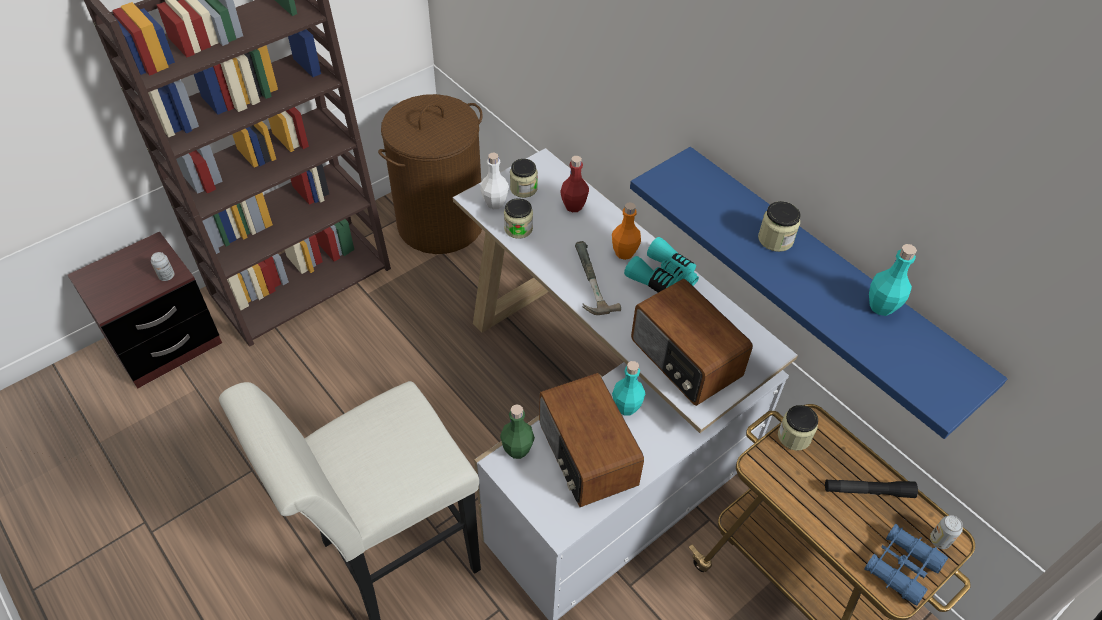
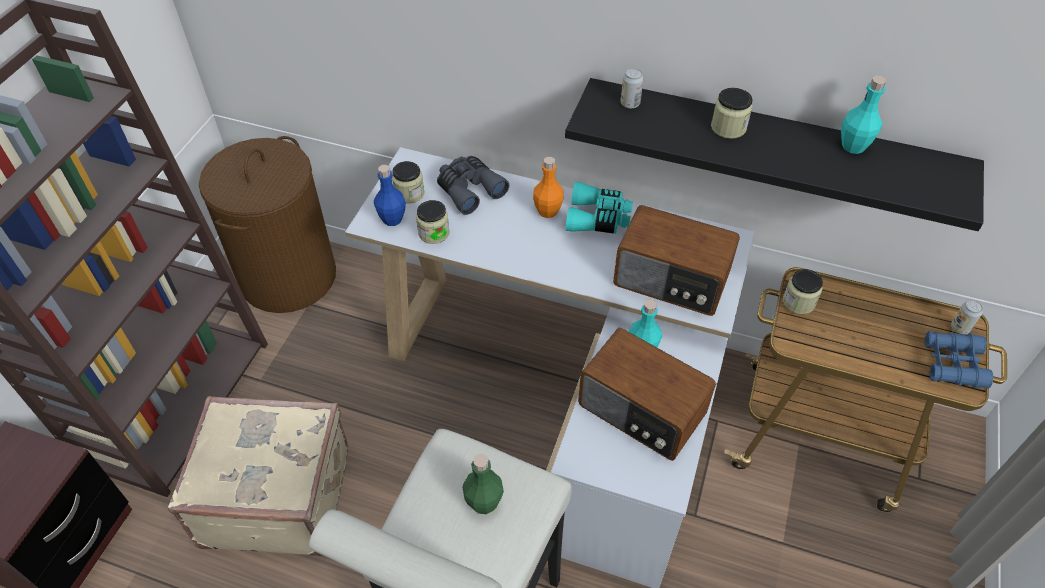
camera: 30 degrees left, 0 degrees up
can [151,252,175,281] -> can moved to [620,68,644,109]
white bottle [480,153,509,209] -> blue bottle [374,165,406,226]
green bottle [500,405,535,459] -> green bottle moved to [463,454,504,514]
red bottle [560,156,589,212] -> grey binoculars [437,156,509,215]
hammer [575,241,621,315] -> none
blue shelf [630,147,1008,439] -> black shelf [565,78,984,231]
black flashlight [825,479,918,498] -> none
none -> beige suitcase [168,396,348,556]

